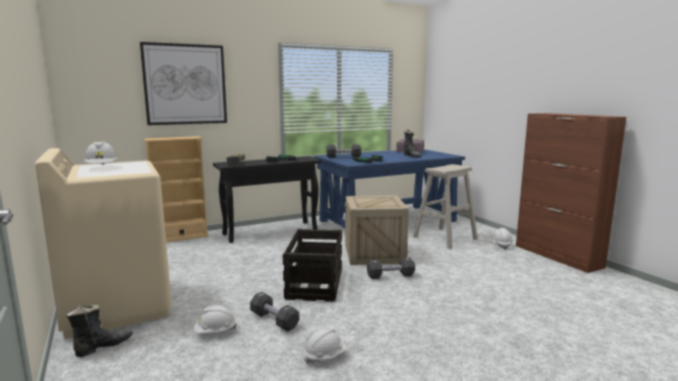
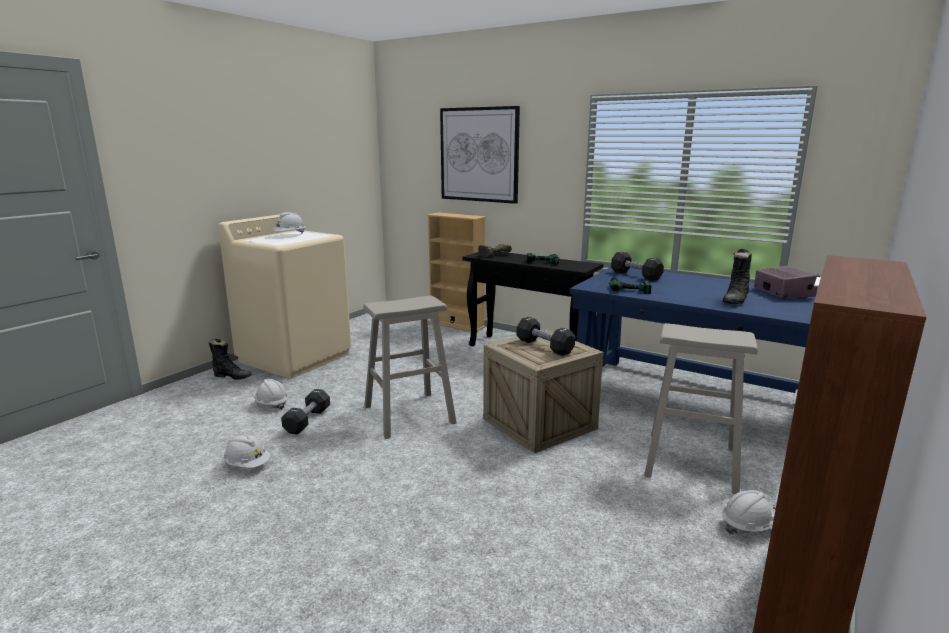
camera: 60 degrees right, 5 degrees up
crate [283,229,342,302] -> beige stool [363,296,457,439]
black dumbbell [367,257,415,279] -> black dumbbell moved to [517,317,575,356]

